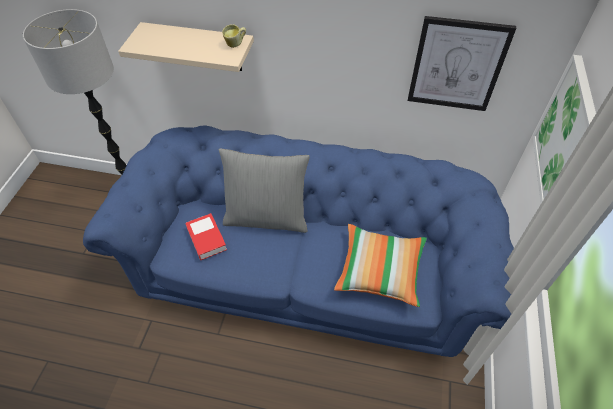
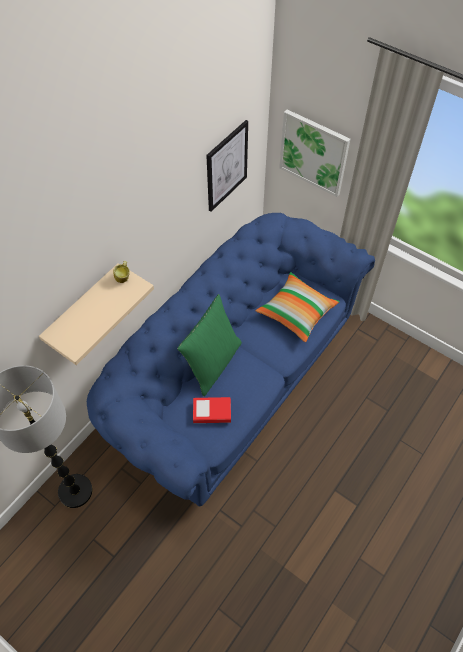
camera: 65 degrees left, 5 degrees up
grey pillow [219,149,310,233] -> green pillow [177,294,242,396]

